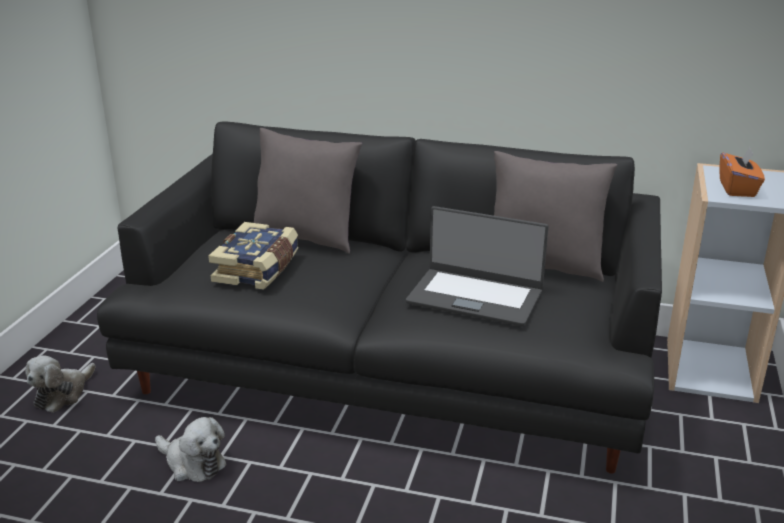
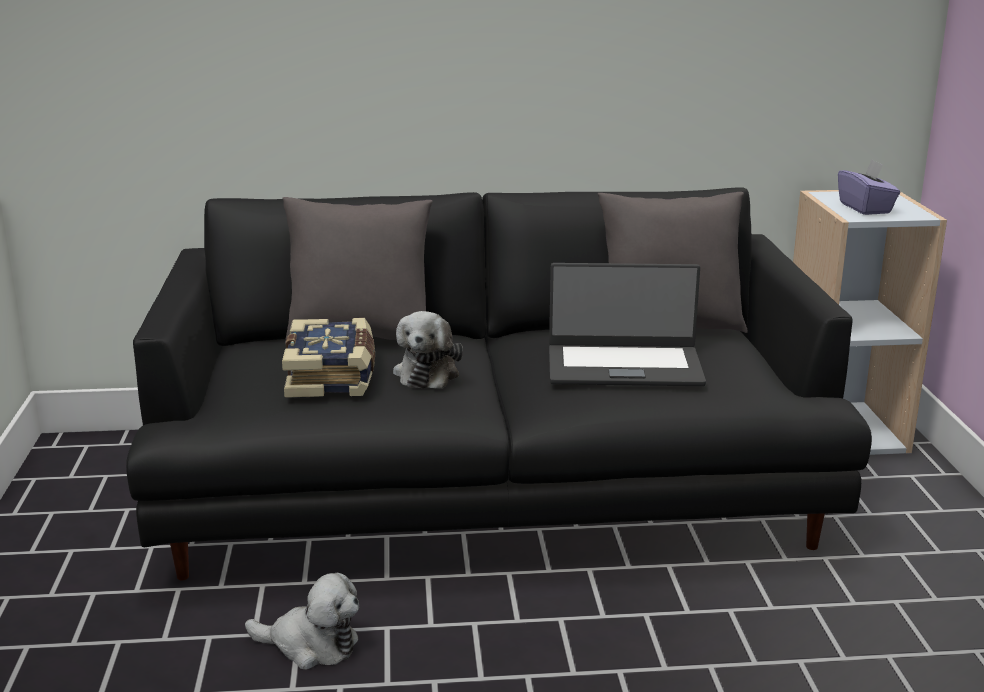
camera: 20 degrees left, 5 degrees down
plush toy [25,355,95,413] -> plush toy moved to [393,311,463,389]
orange tissue box [719,147,765,197] -> purple tissue box [838,160,900,215]

